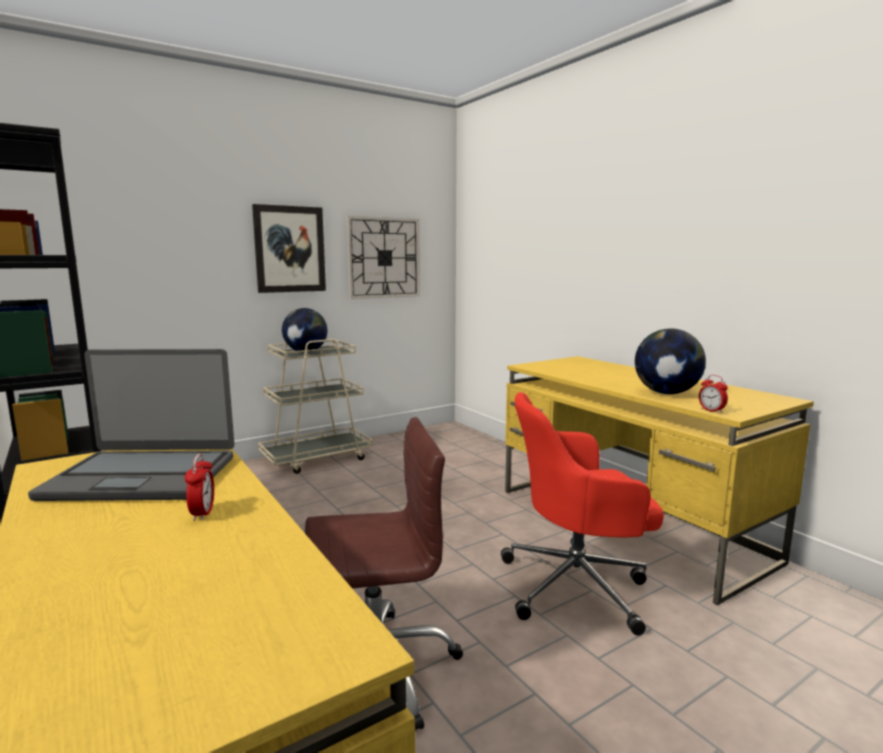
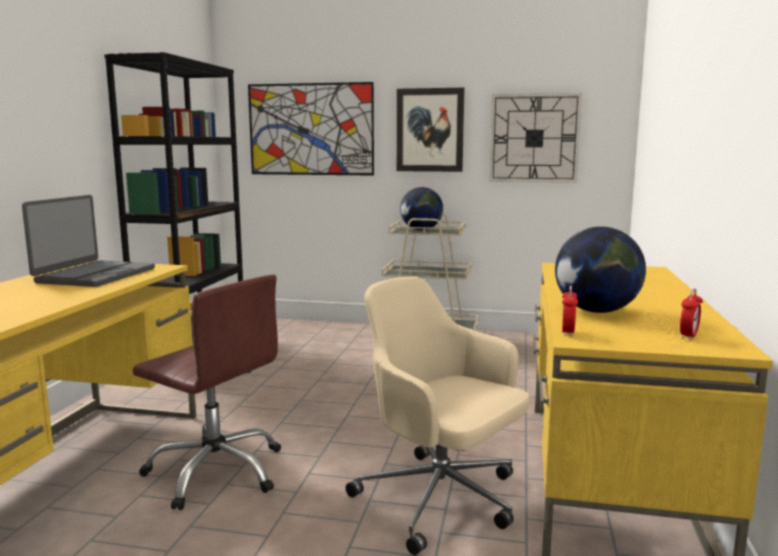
camera: 45 degrees right, 0 degrees up
laptop [28,349,234,501] -> laptop turned 120 degrees counterclockwise [22,195,155,287]
alarm clock [185,454,214,521] -> alarm clock moved to [680,288,703,340]
red office chair [501,392,664,636] -> beige office chair [346,277,530,555]
none -> picture [248,82,374,176]

